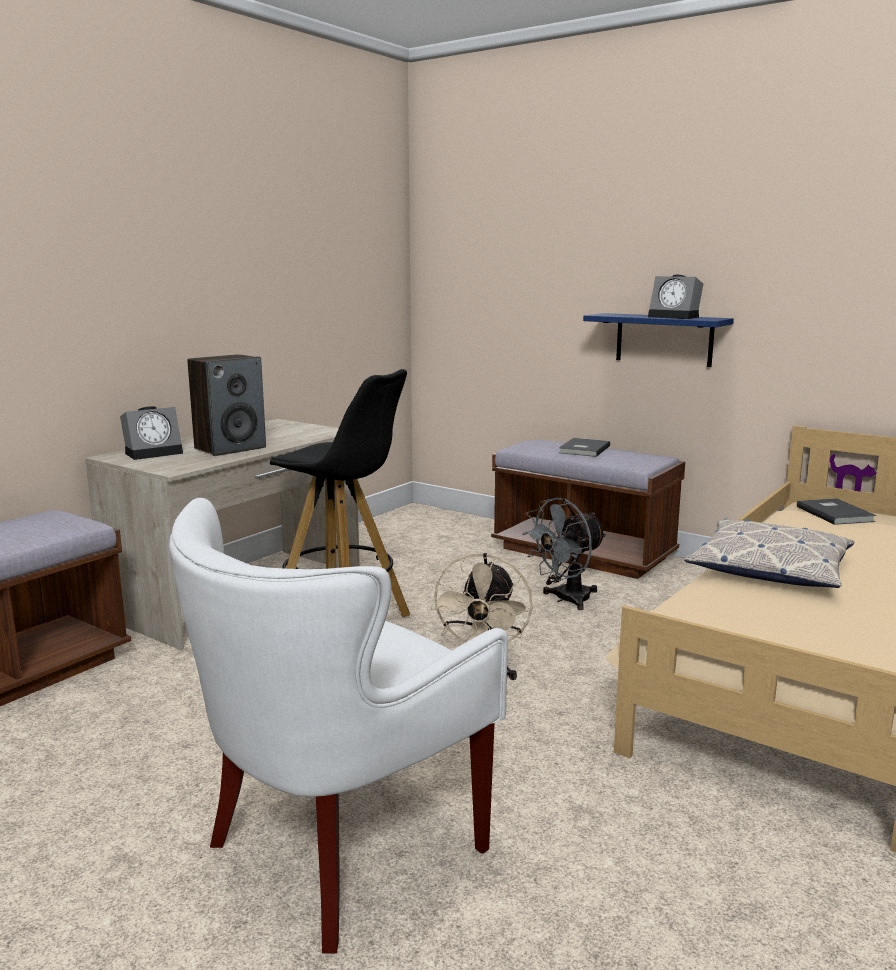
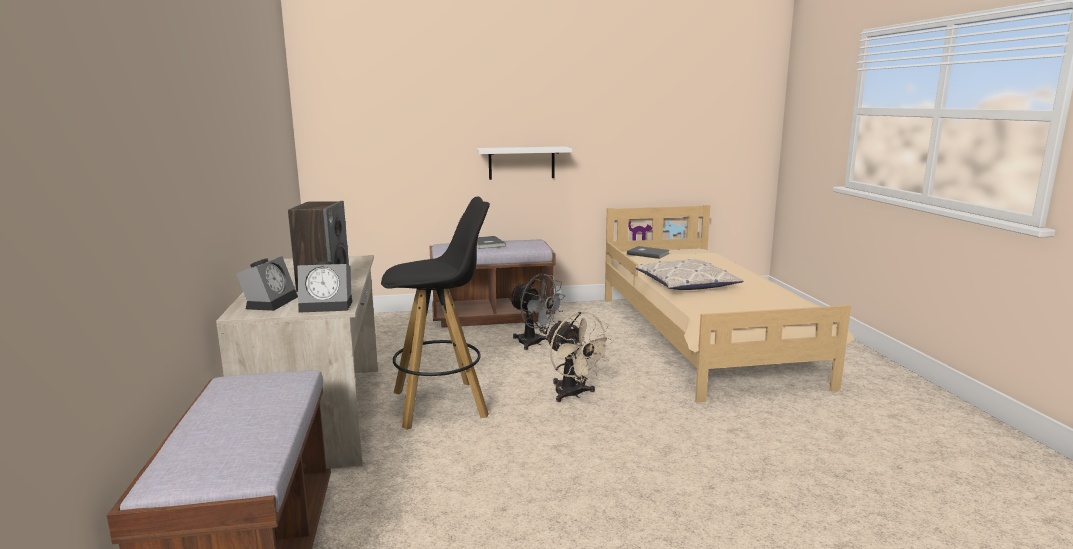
camera: 45 degrees left, 0 degrees up
white armchair [169,498,508,953] -> none
grey fan [522,497,607,610] -> grey fan turned 60 degrees counterclockwise [509,273,565,350]
blue shelf [583,313,734,367] -> white shelf [477,147,572,180]
alarm clock [648,275,703,319] -> alarm clock moved to [297,261,352,313]

